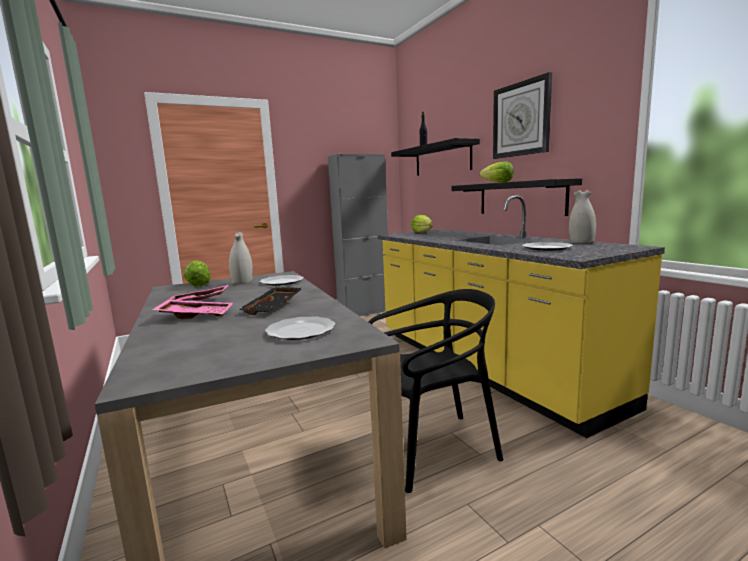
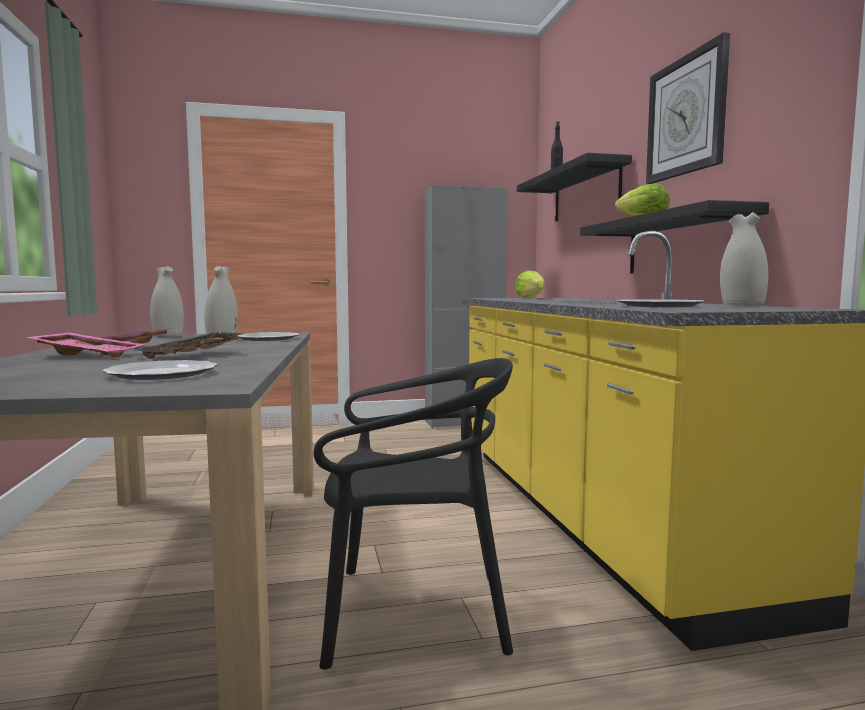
camera: 15 degrees right, 5 degrees down
lettuce [184,261,211,286] -> white vase [150,266,184,337]

